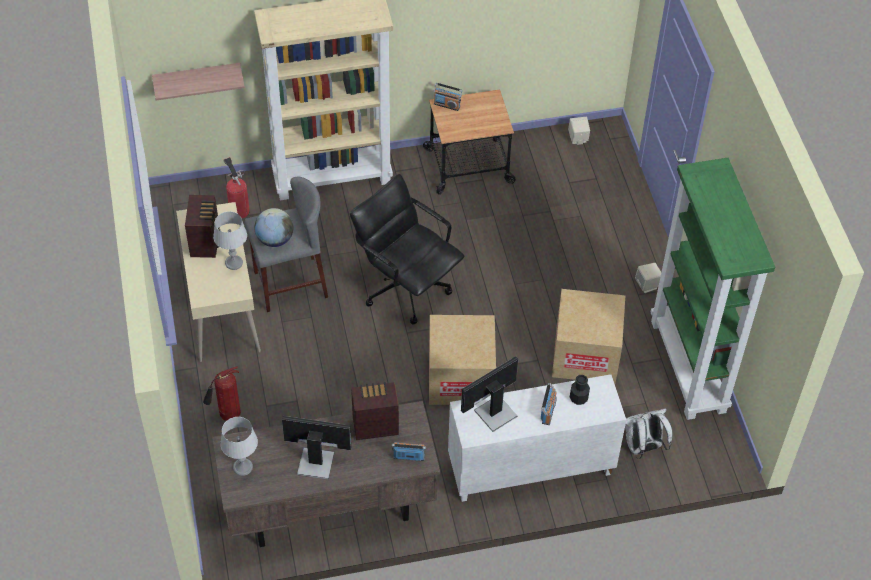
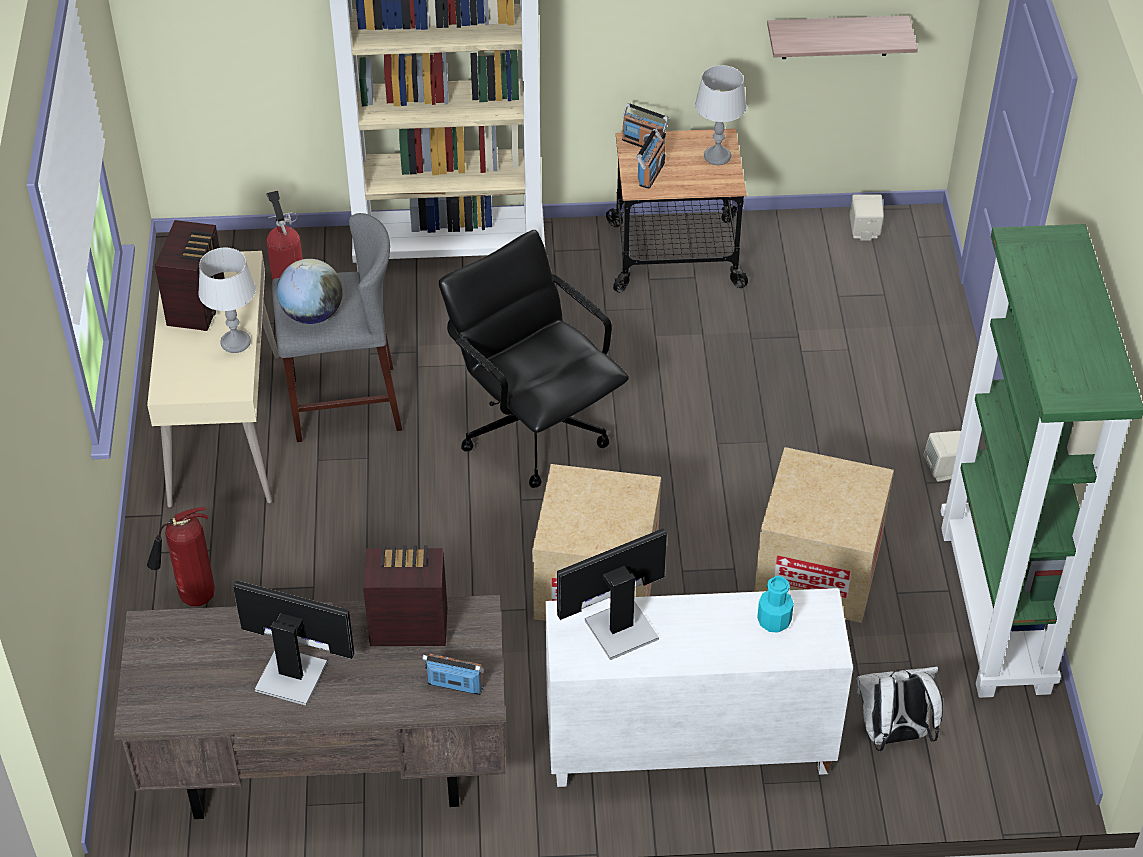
camera: 10 degrees right, 5 degrees down
shelf [152,63,245,101] -> shelf moved to [767,16,918,59]
grey table lamp [220,417,258,476] -> grey table lamp moved to [695,65,747,165]
radio [541,383,557,425] -> radio moved to [637,129,665,189]
black bottle [570,375,590,405] -> turquoise bottle [757,576,794,633]

